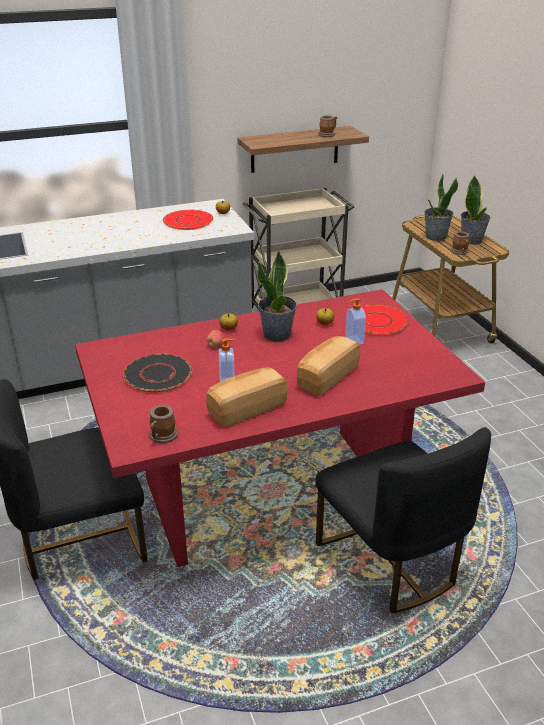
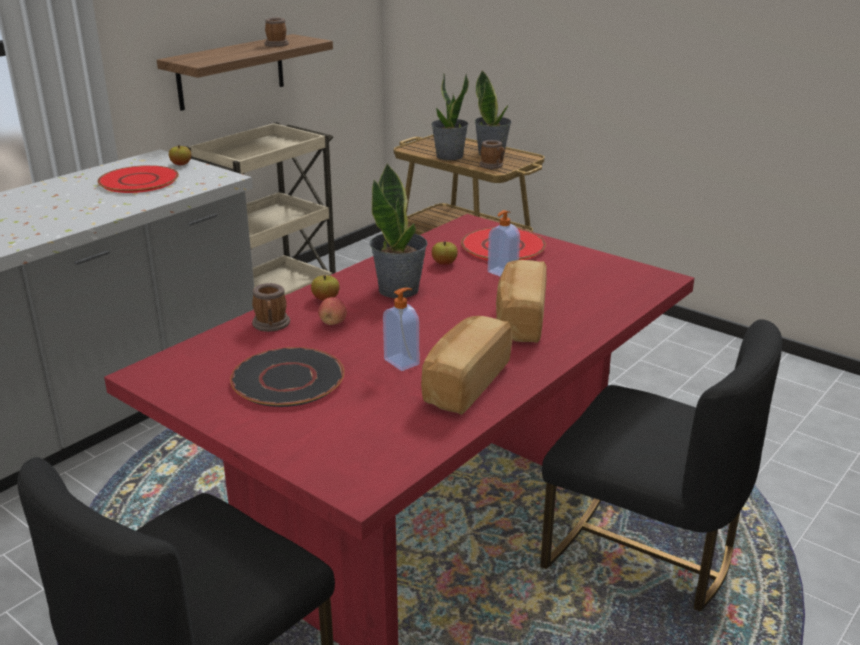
camera: 30 degrees left, 5 degrees down
mug [149,405,178,443] -> mug moved to [252,283,290,332]

